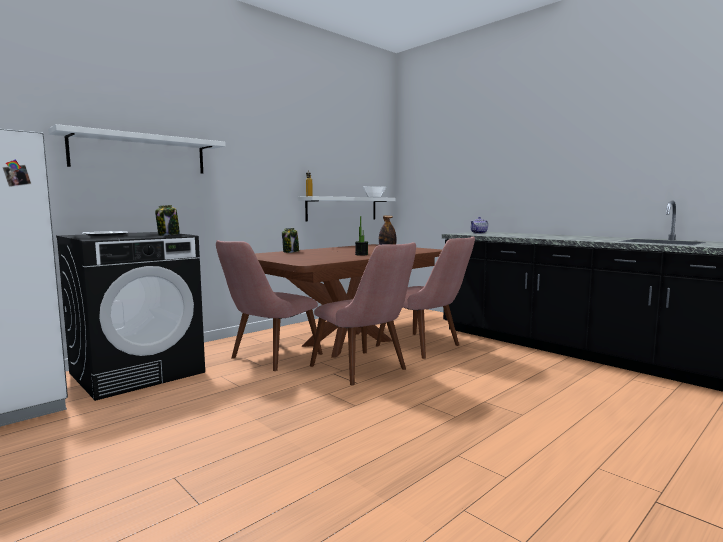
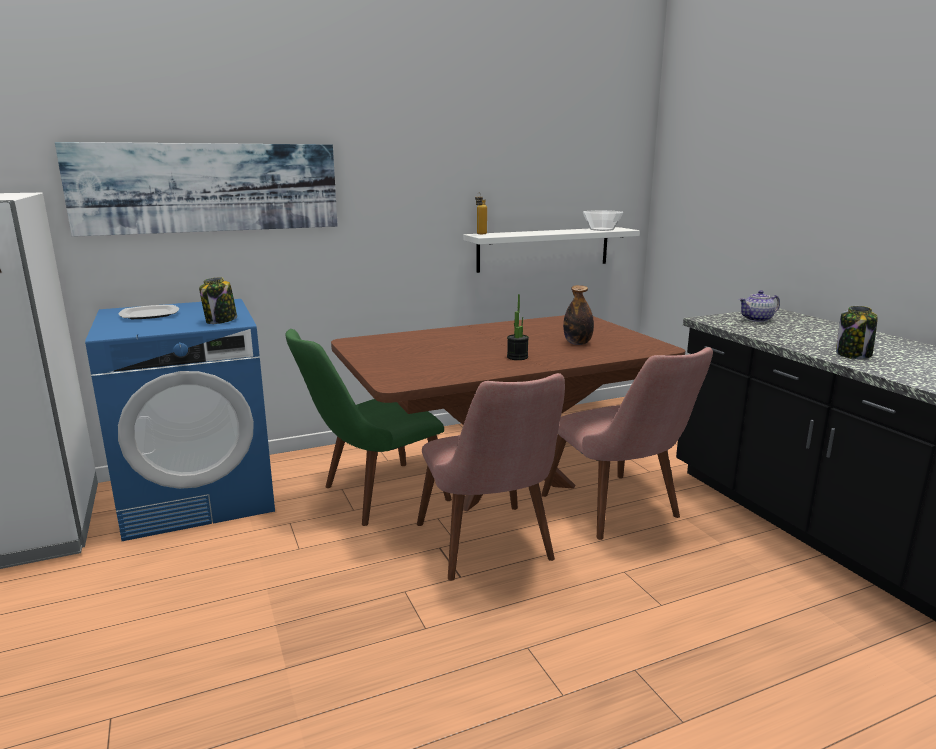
camera: 20 degrees right, 10 degrees up
white shelf [48,124,226,174] -> picture [55,142,338,237]
black washing machine [56,232,205,401] -> blue washing machine [85,299,275,541]
pink chair [216,240,323,371] -> green chair [285,329,452,526]
jar [282,228,299,253] -> jar moved to [836,306,878,359]

